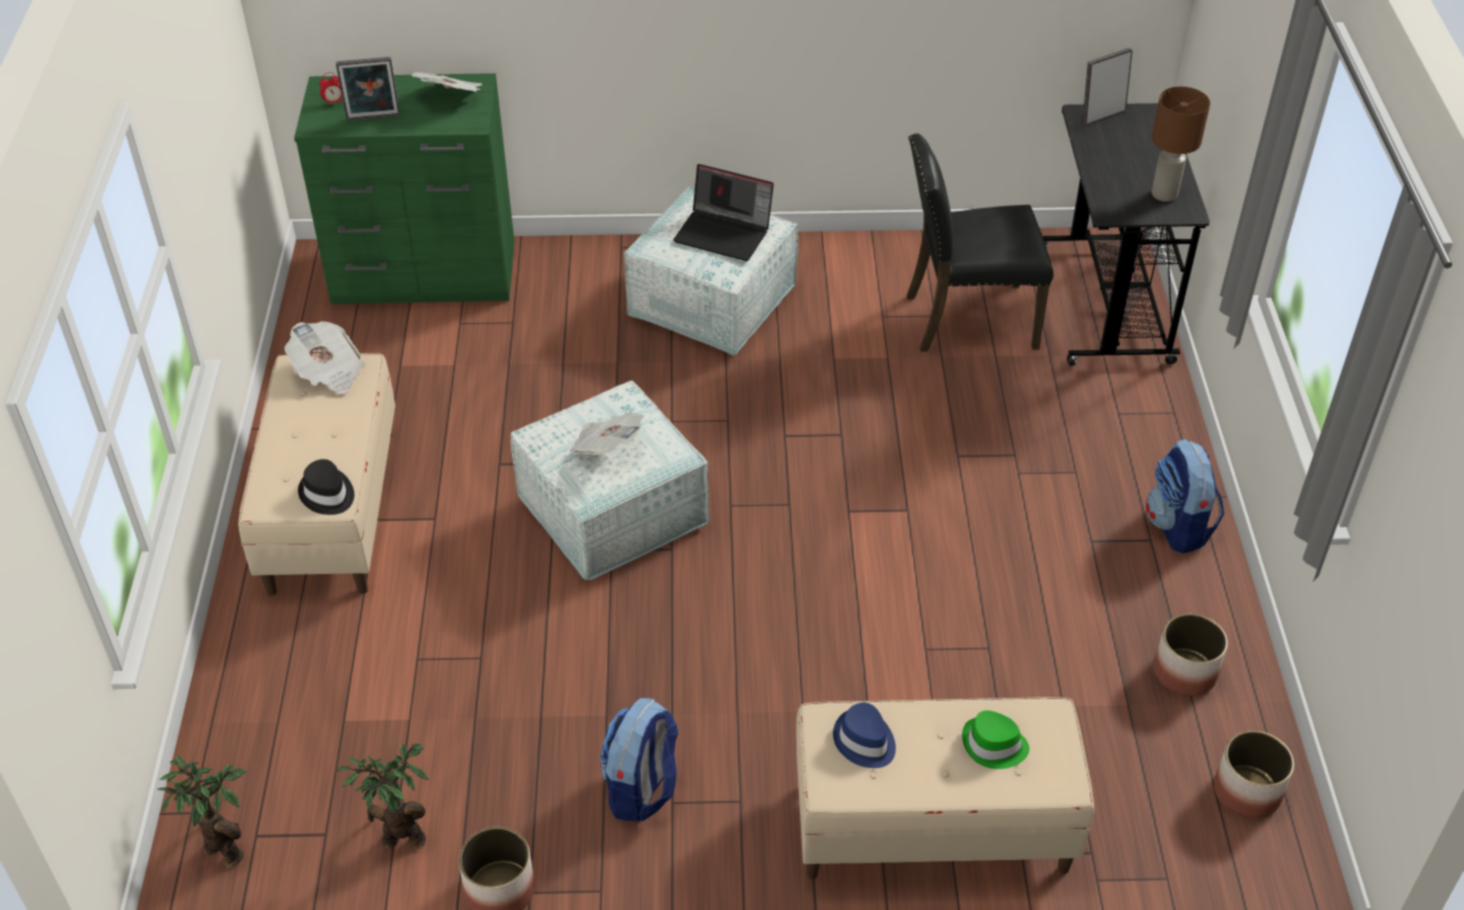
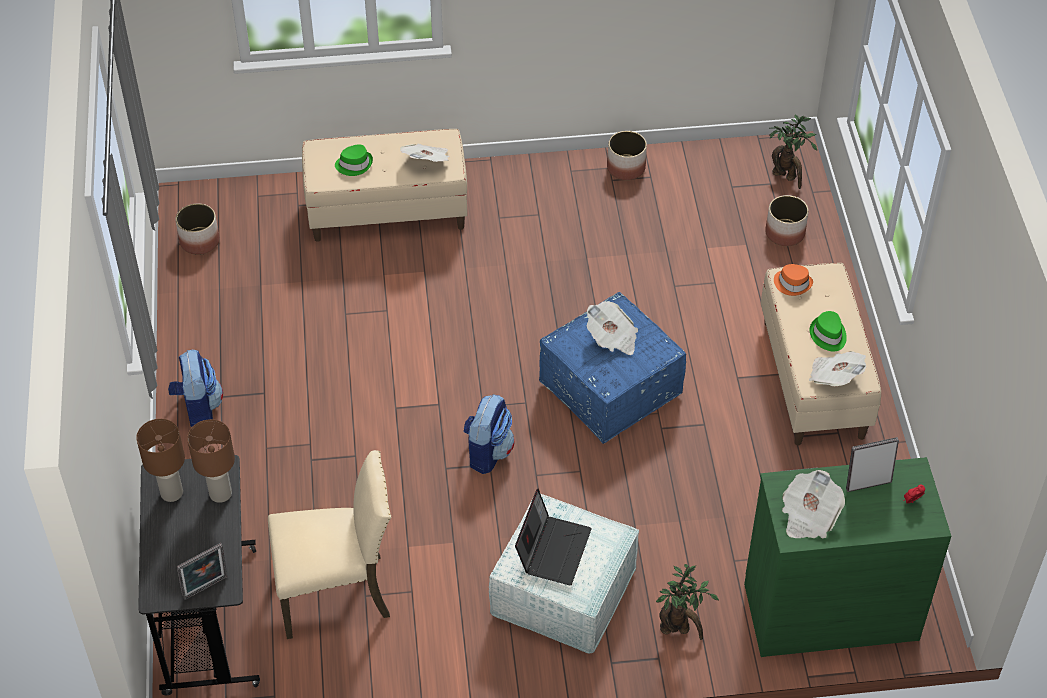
camera: 175 degrees right, 5 degrees up
black hat [298,459,354,515] -> orange hat [774,264,813,296]
potted plant [337,744,429,850] -> potted plant moved to [656,564,719,640]
white ottoman [511,381,709,580] -> blue ottoman [539,292,686,443]
backpack [600,698,678,822] -> backpack moved to [463,394,515,474]
laptop [673,164,774,261] -> laptop turned 90 degrees clockwise [515,489,592,585]
blue hat [833,702,896,768] -> newspaper [400,144,450,162]
black chair [907,133,1054,352] -> beige chair [268,450,392,639]
planter [1154,614,1228,696] -> planter moved to [765,195,809,246]
none -> brown table lamp [187,419,235,503]
none -> green hat [810,311,847,351]

